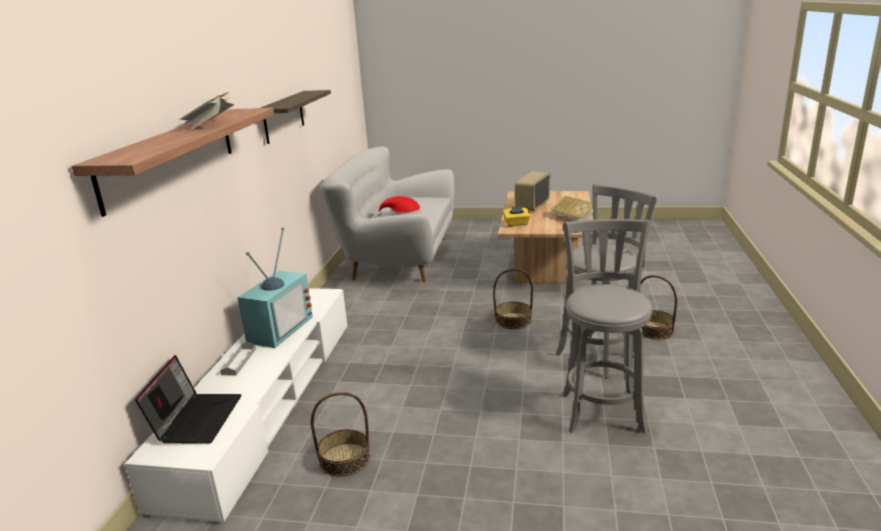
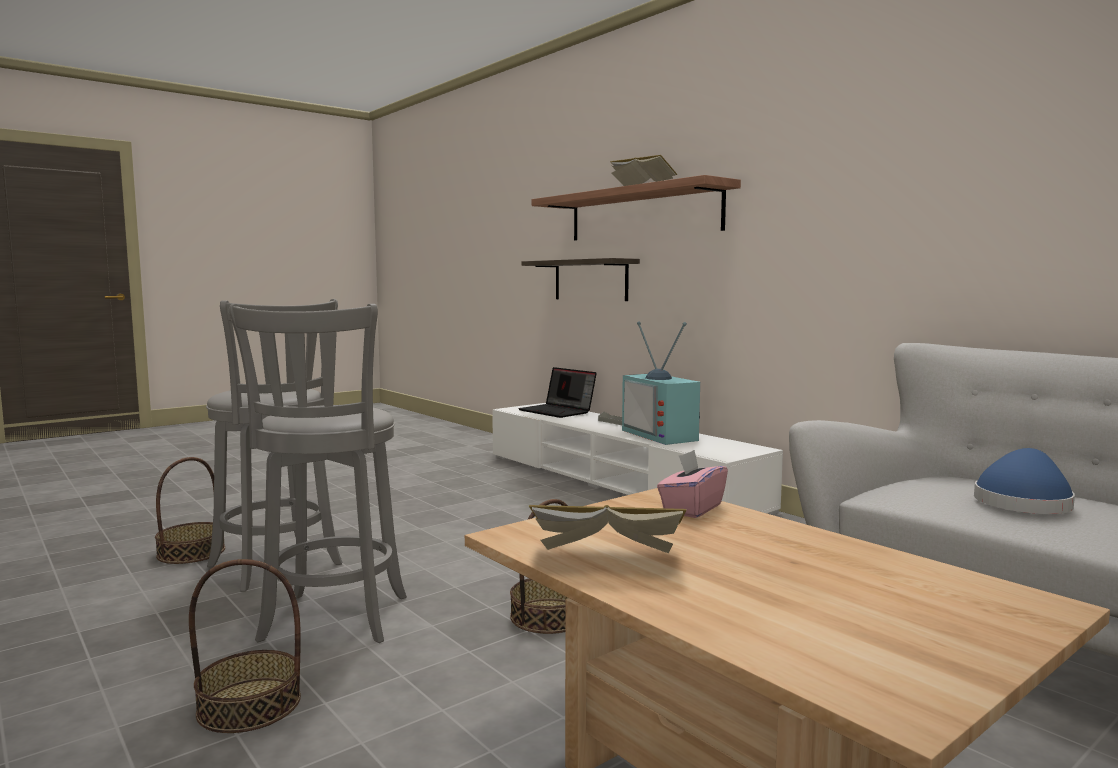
camera: 130 degrees right, 15 degrees down
shelf [261,90,331,144] -> shelf moved to [522,258,640,301]
basket [311,392,370,477] -> basket moved to [155,457,225,564]
red hat [377,196,421,216] -> blue hat [974,448,1075,514]
yellow tissue box [503,206,530,226] -> pink tissue box [657,450,728,518]
radio [515,171,550,211] -> none

